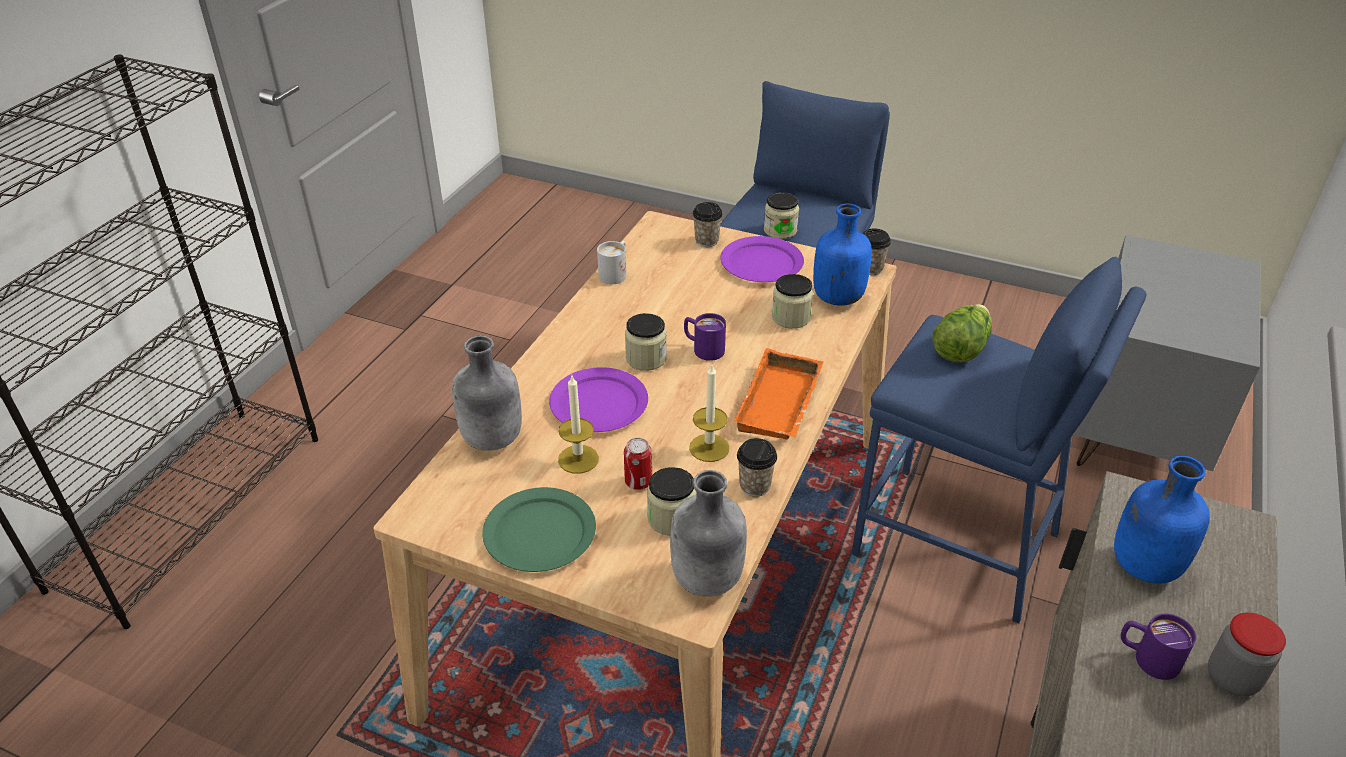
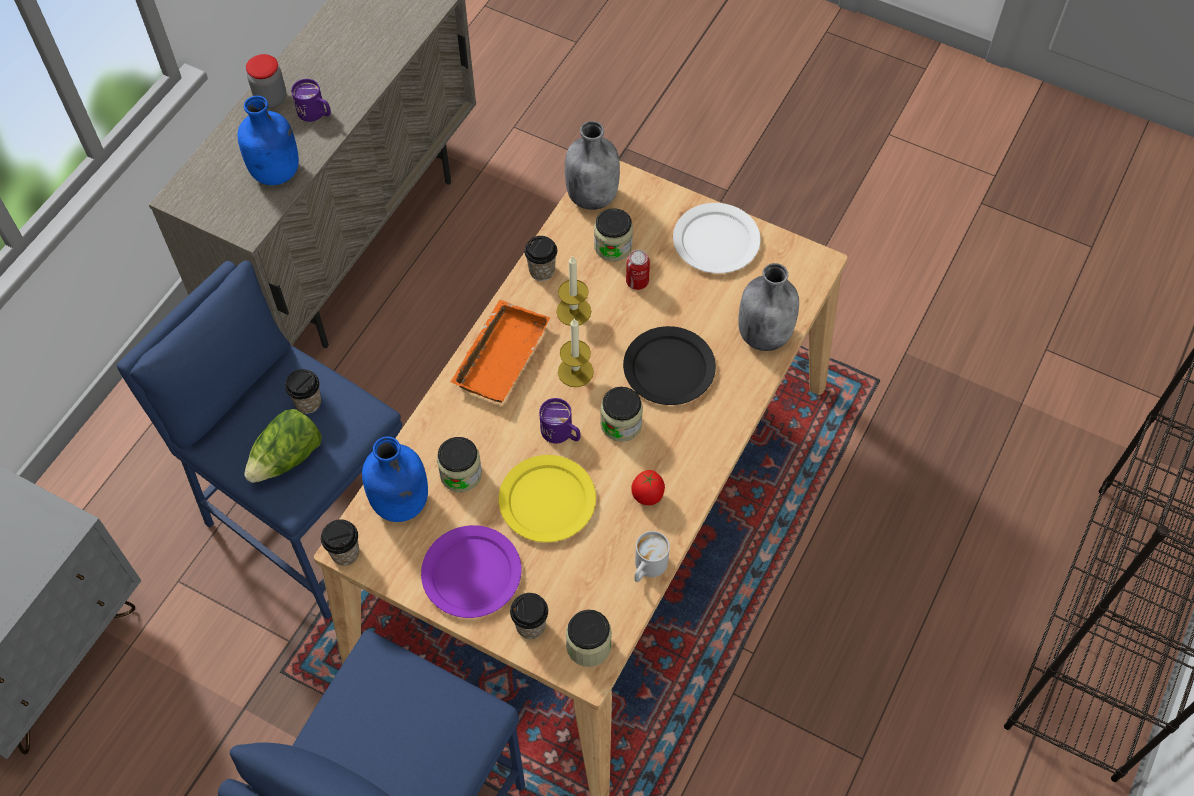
camera: 175 degrees left, 20 degrees up
green plate [482,487,596,572] -> white plate [673,203,761,273]
purple plate [549,367,648,432] -> black plate [623,326,716,405]
candle [558,376,599,474] -> candle moved to [558,318,594,387]
jar [764,192,799,239] -> jar moved to [566,610,612,667]
none -> cup [285,369,321,414]
none -> yellow plate [499,455,596,542]
none -> tomato [631,470,665,505]

